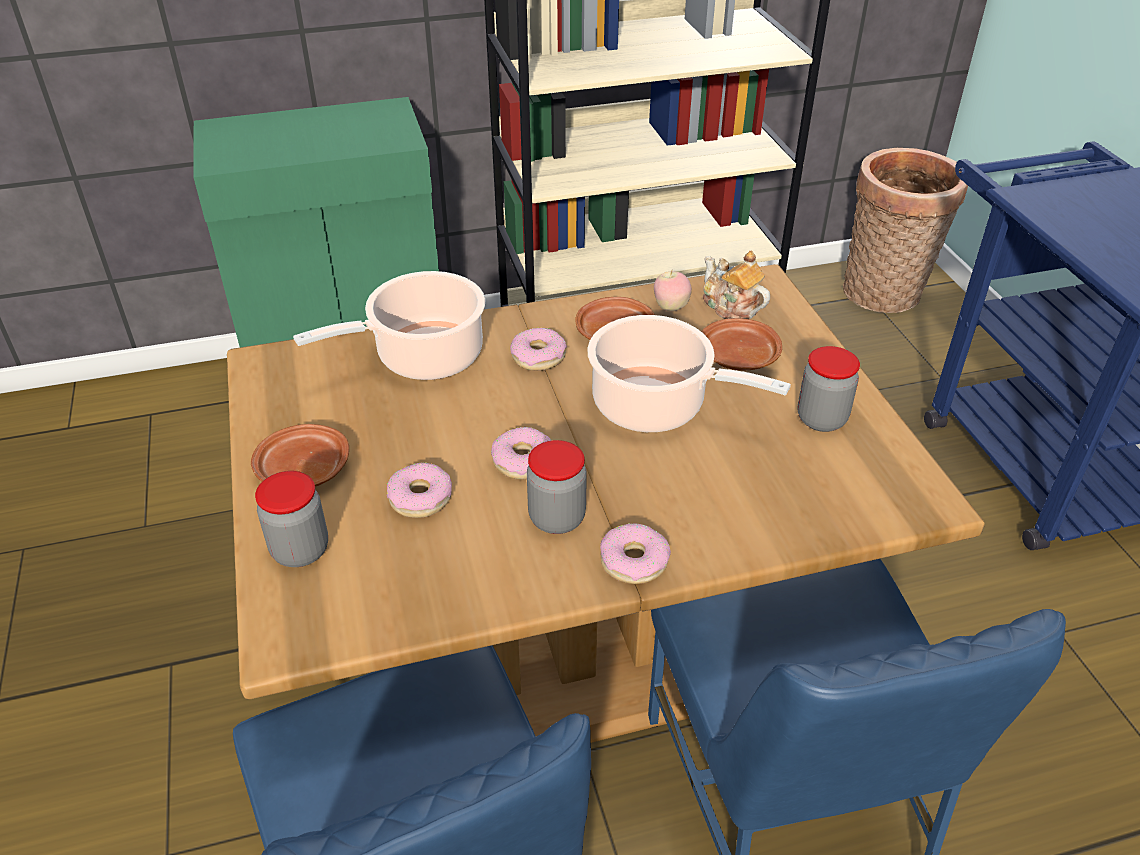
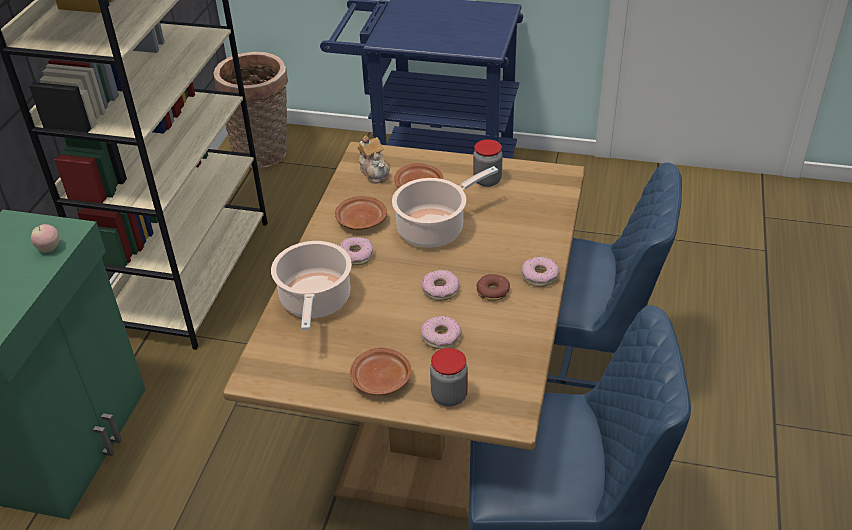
camera: 60 degrees left, 0 degrees up
jar [527,440,587,534] -> donut [476,274,510,301]
apple [654,271,692,311] -> apple moved to [31,224,59,252]
teapot [703,251,770,319] -> teapot turned 105 degrees counterclockwise [357,136,390,183]

